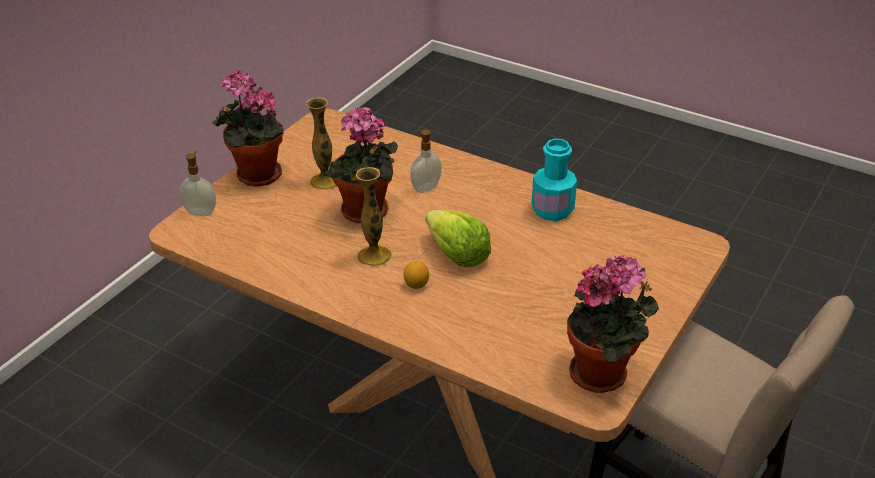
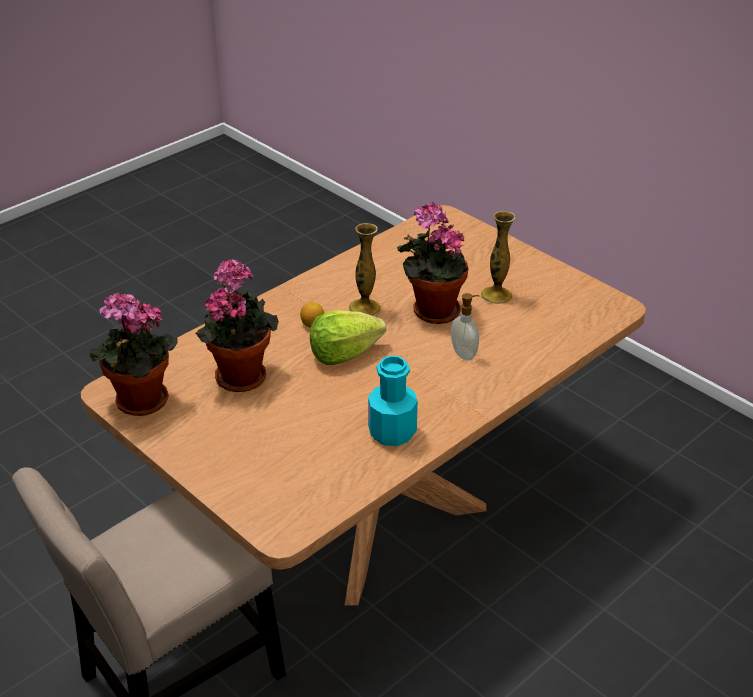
camera: 105 degrees right, 0 degrees up
soap dispenser [179,151,216,216] -> none
potted plant [212,70,284,187] -> potted plant moved to [196,259,279,392]

